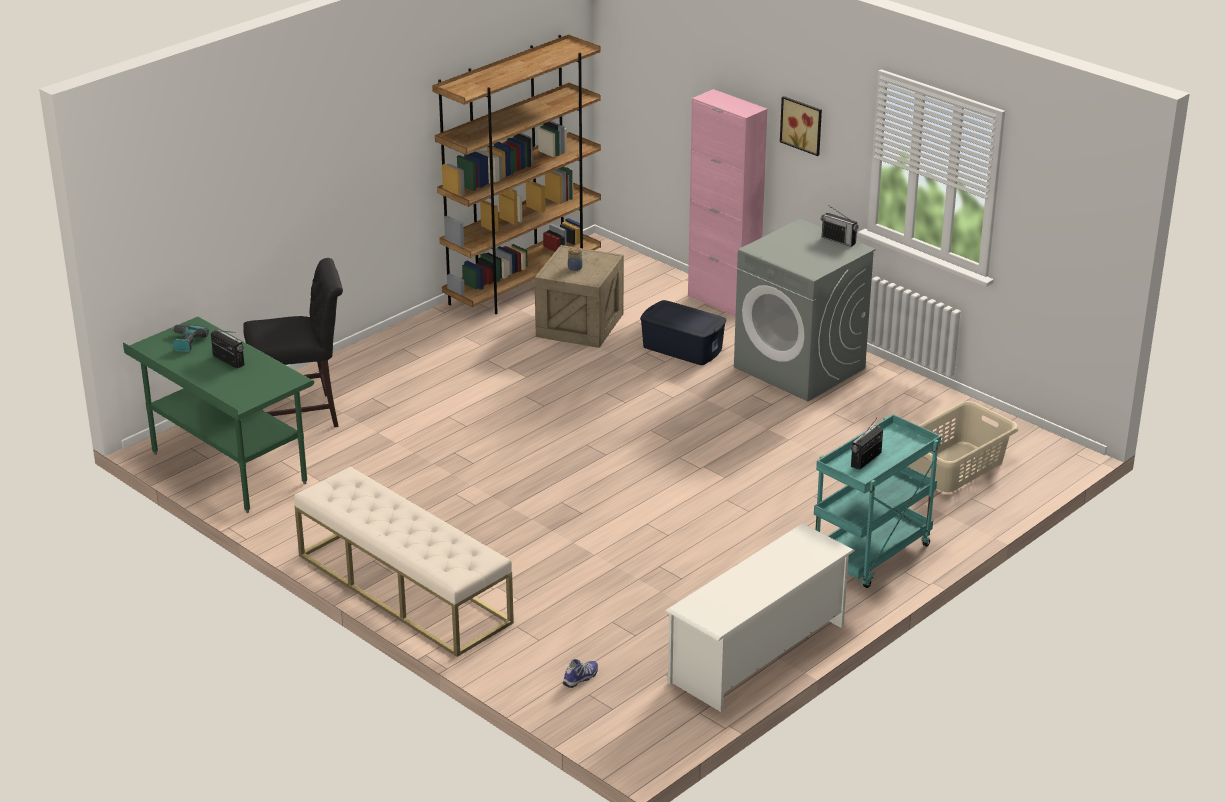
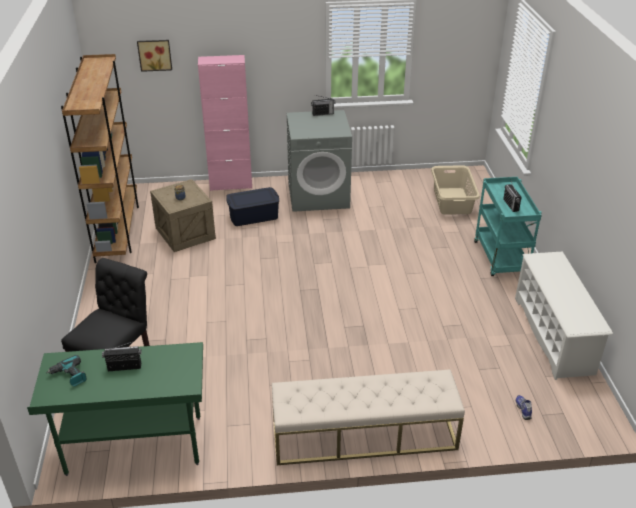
camera: 50 degrees left, 5 degrees up
picture [780,96,822,156] -> picture moved to [137,40,172,72]

